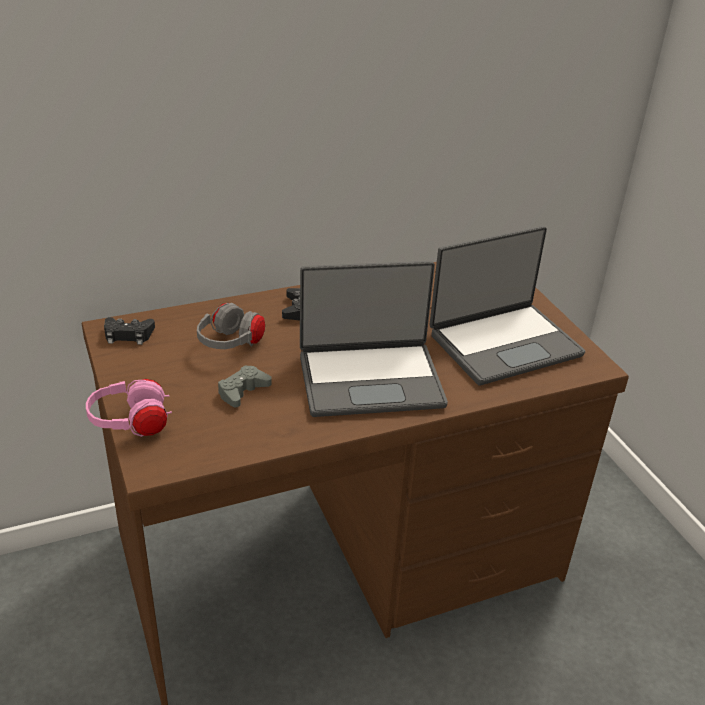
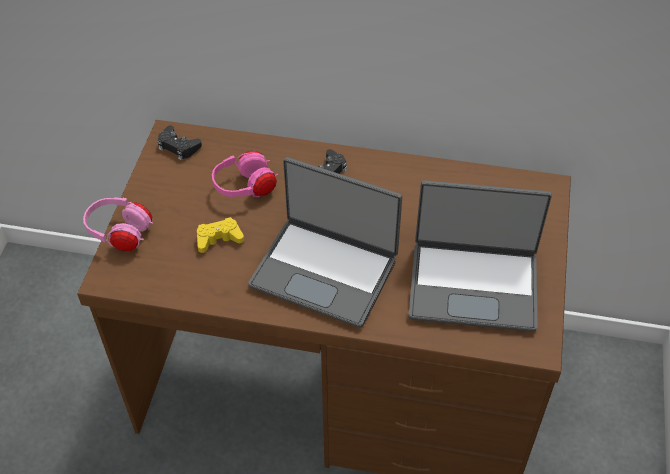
camera: 35 degrees right, 15 degrees up
grey headphones [197,303,265,349] -> pink headphones [212,151,278,197]
grey game controller [218,365,272,407] -> yellow game controller [197,217,244,253]

